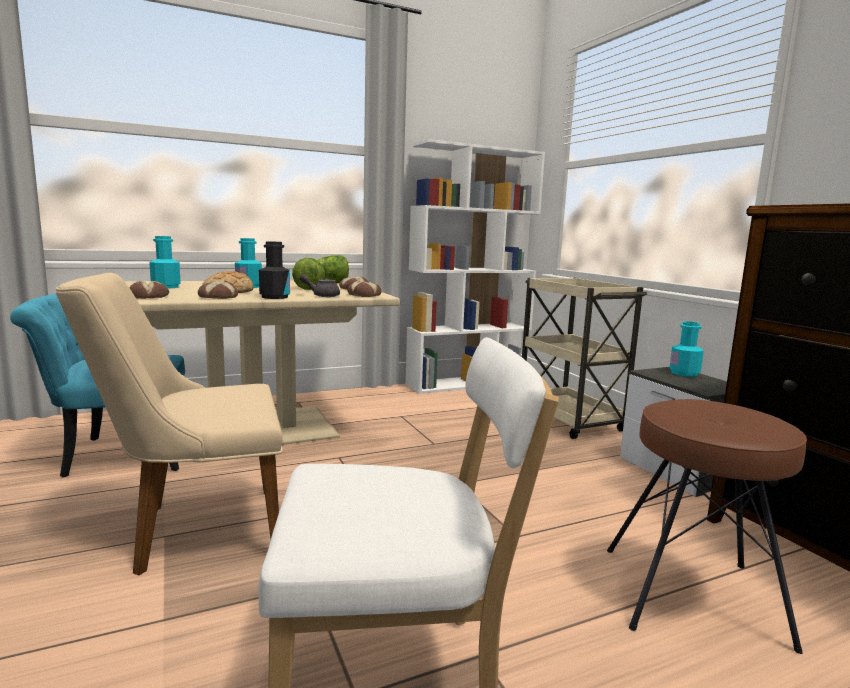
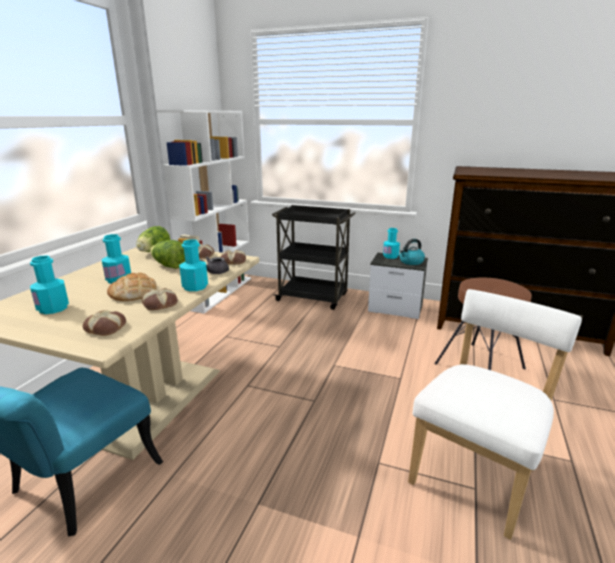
camera: 45 degrees left, 10 degrees up
beige chair [56,273,283,576] -> none
black bottle [259,241,290,299] -> turquoise bottle [179,239,208,291]
beige cart [522,278,647,439] -> black cart [272,205,356,310]
none -> kettle [399,239,425,265]

